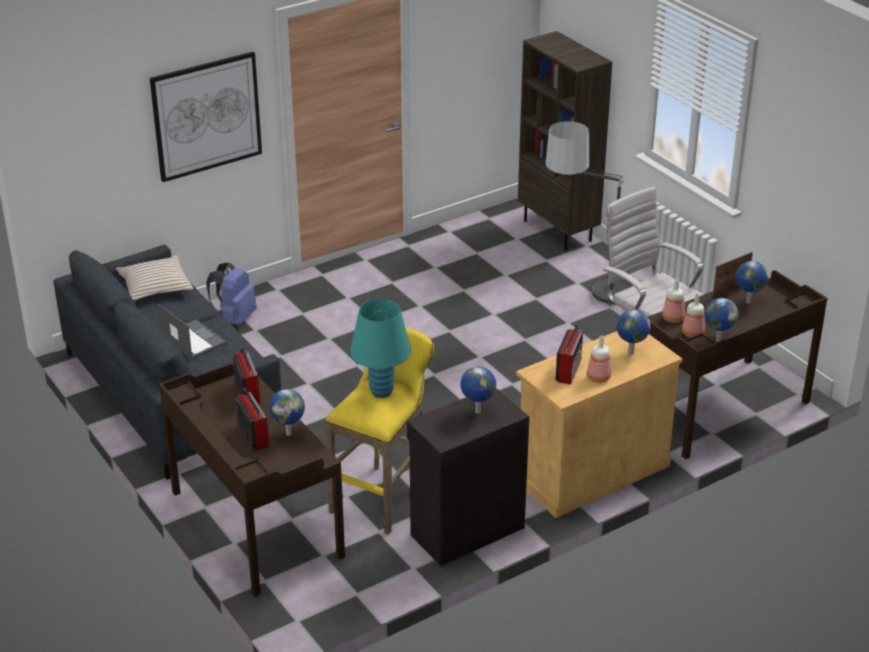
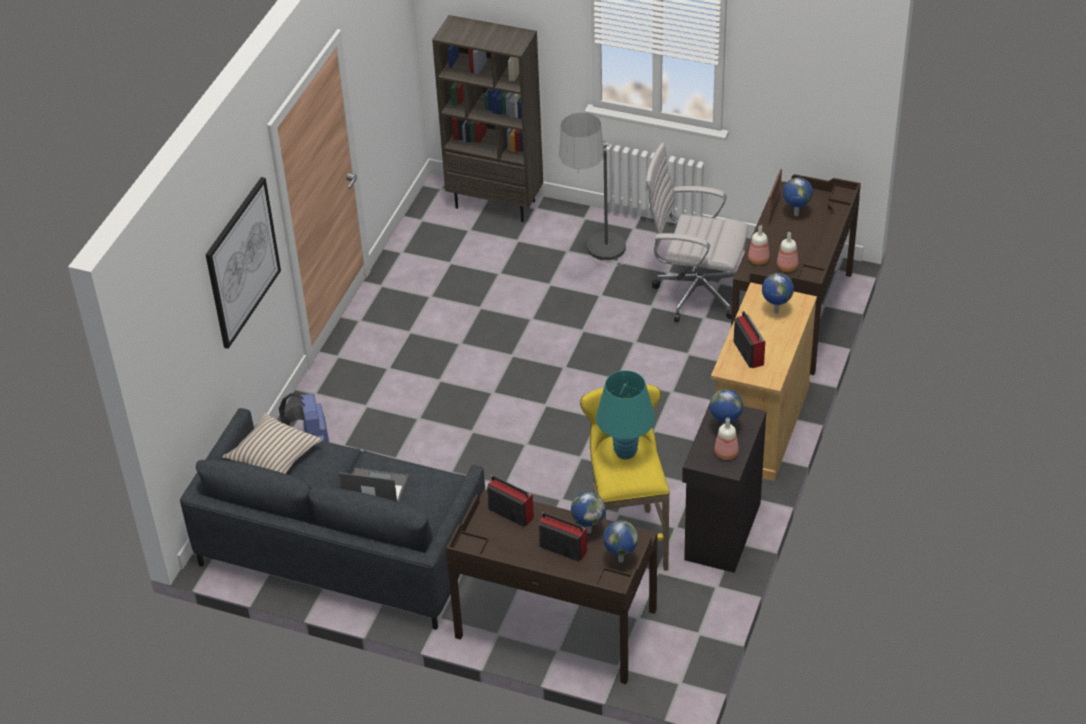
camera: 35 degrees left, 10 degrees up
bottle [587,336,611,383] -> bottle moved to [714,418,739,460]
globe [705,298,739,342] -> globe moved to [603,520,638,563]

